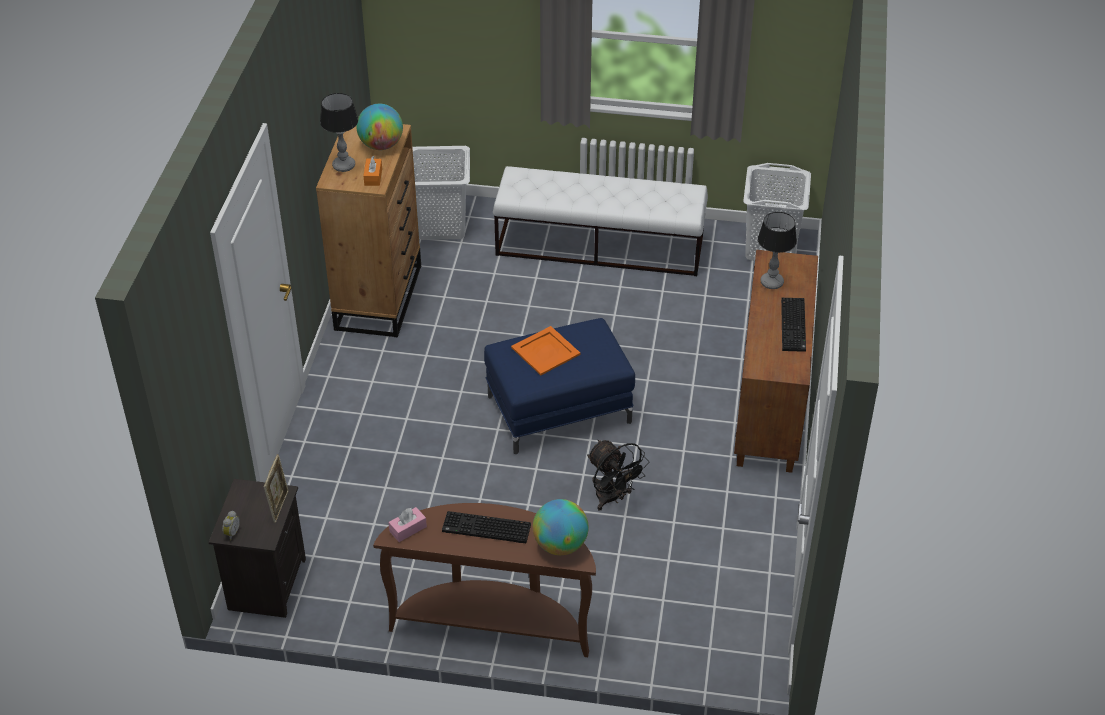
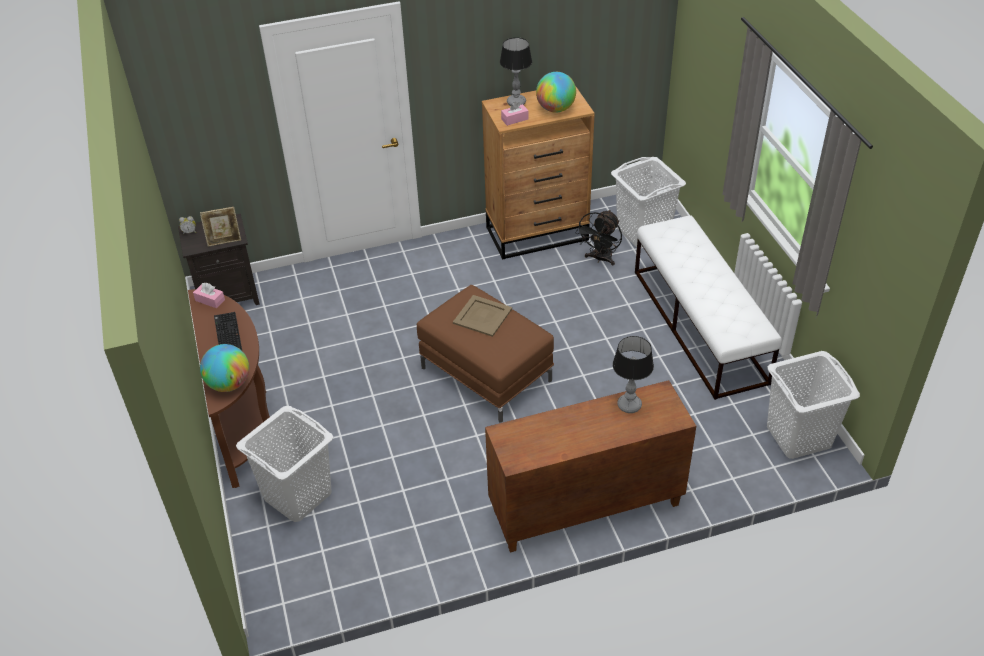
camera: 65 degrees right, 0 degrees up
orange tissue box [363,156,382,186] -> pink tissue box [501,102,529,126]
blue ottoman [484,318,635,454] -> brown ottoman [417,285,554,423]
orange tray [511,326,581,375] -> beige tray [453,295,512,337]
black fan [587,440,649,511] -> black fan moved to [575,210,622,265]
keyboard [781,298,806,352] -> none
none -> white laundry basket [236,406,333,522]

